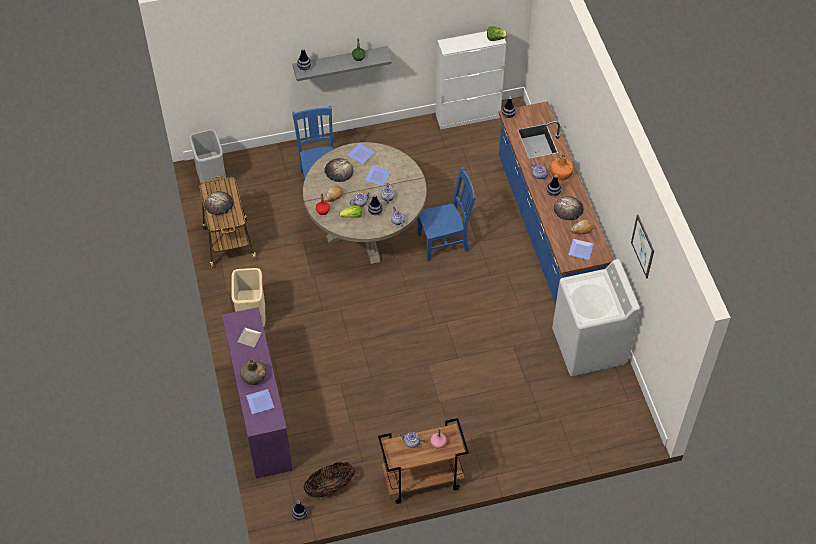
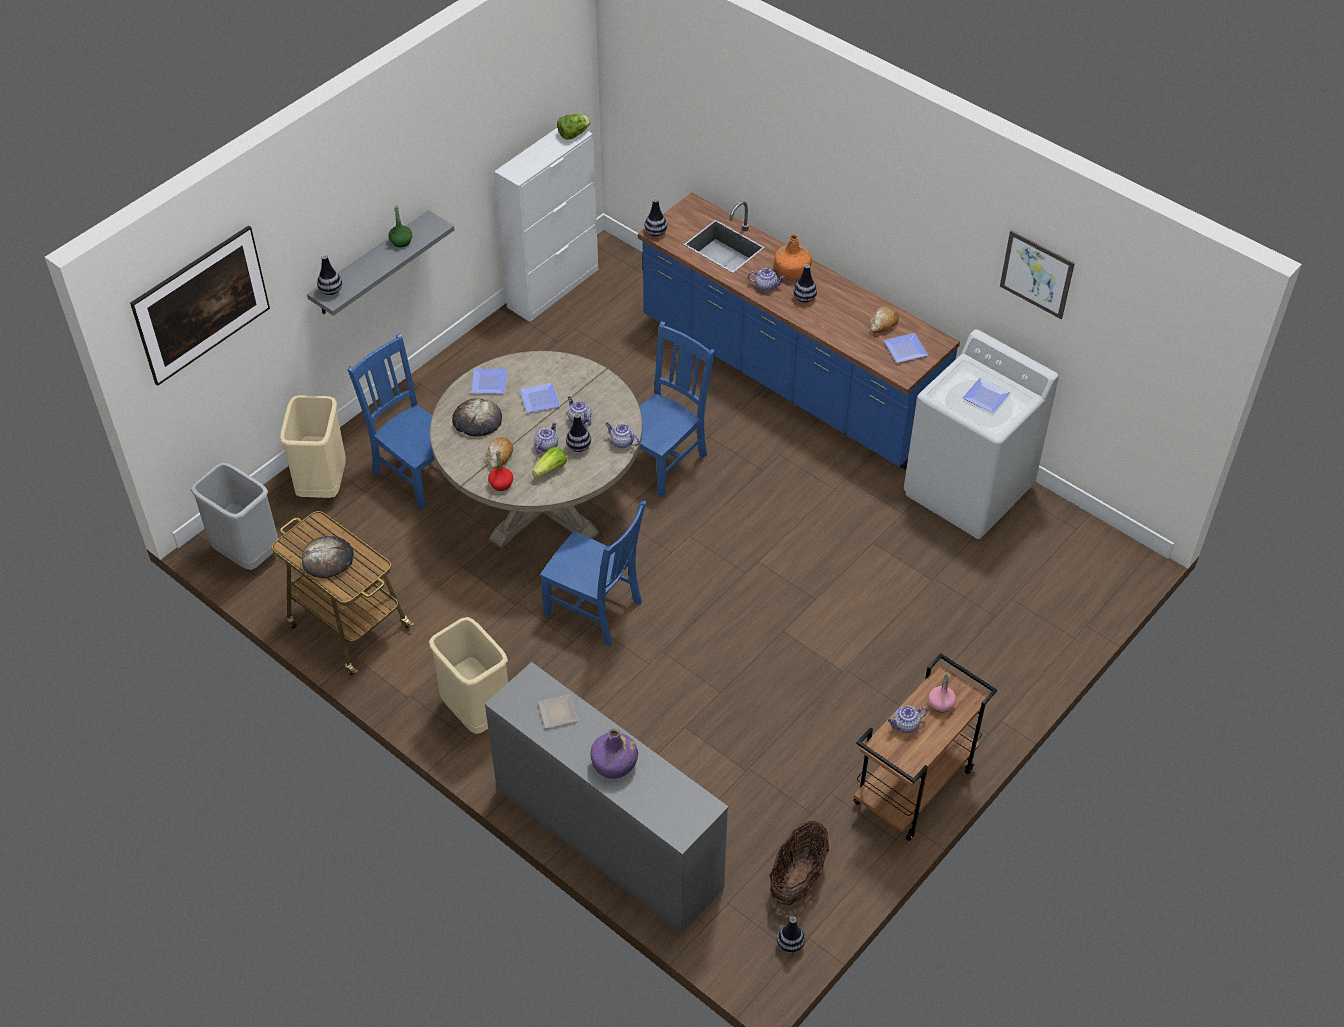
camera: 35 degrees left, 5 degrees down
purple dresser [222,307,293,479] -> grey dresser [485,662,729,934]
green bottle [240,359,266,385] -> purple bottle [590,729,638,779]
plate [246,389,274,414] -> plate moved to [963,378,1010,413]
bread [554,196,584,220] -> none
none -> picture [130,225,270,386]
none -> beige trash can [280,395,346,498]
none -> blue chair [540,501,646,646]

